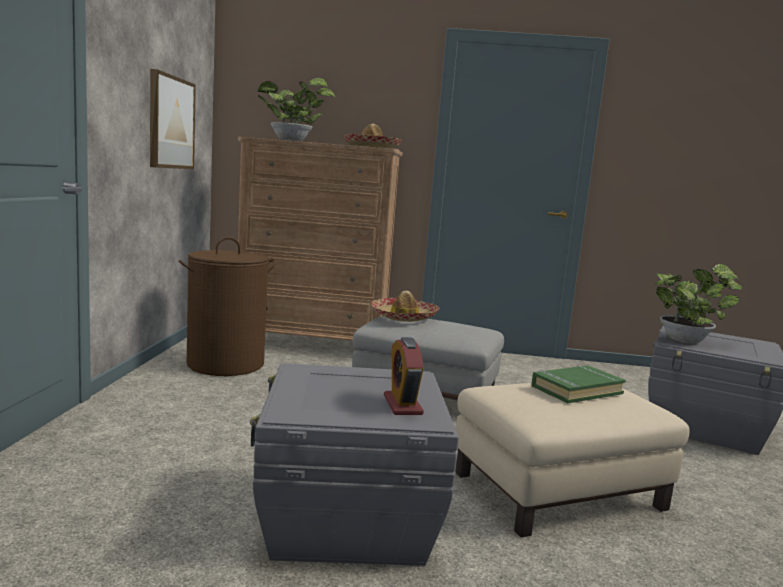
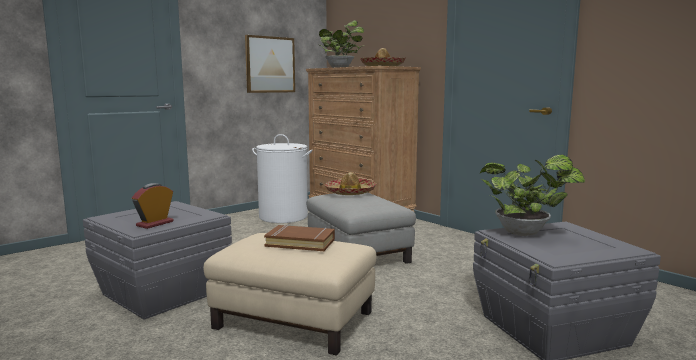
camera: 45 degrees right, 0 degrees up
brown laundry basket [179,237,276,376] -> white laundry basket [252,134,313,223]
green book [531,365,626,403] -> brown book [264,225,335,251]

